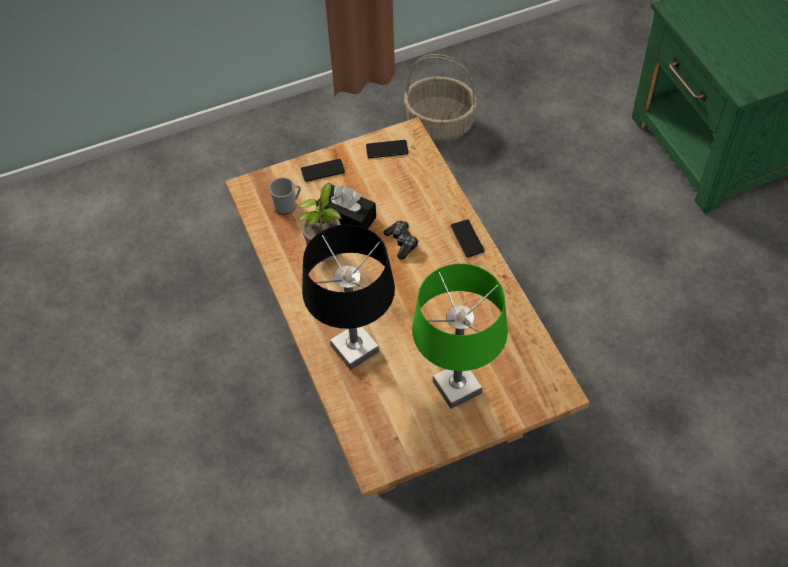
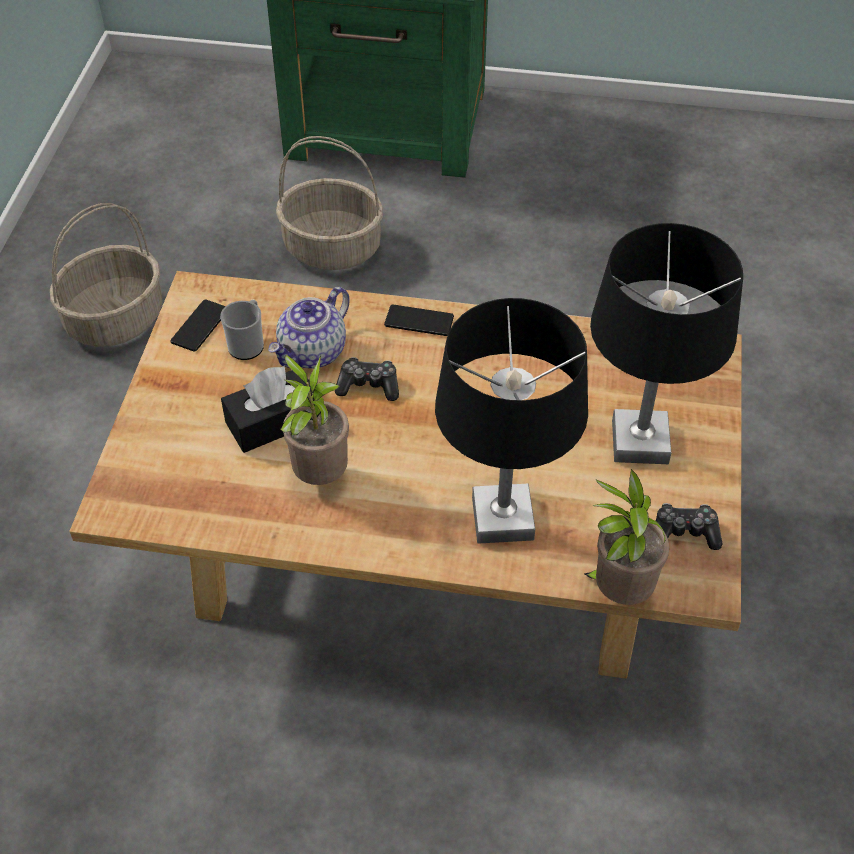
camera: 60 degrees left, 5 degrees down
mug [269,177,301,214] -> mug moved to [220,300,264,360]
phone [301,159,345,182] -> none
green table lamp [412,264,508,409] -> black table lamp [590,223,743,464]
none -> teapot [268,287,350,369]
none -> basket [276,136,383,270]
none -> potted plant [583,469,669,605]
none -> game controller [656,503,722,550]

